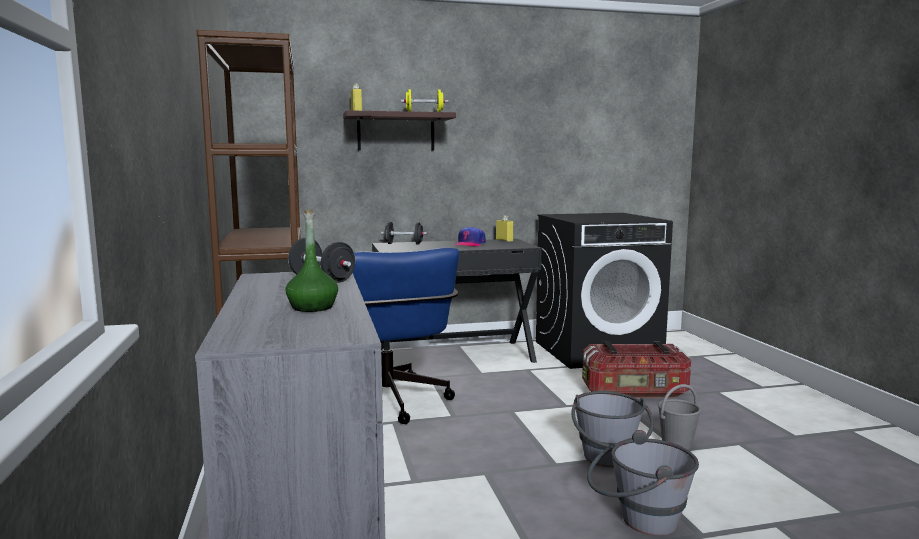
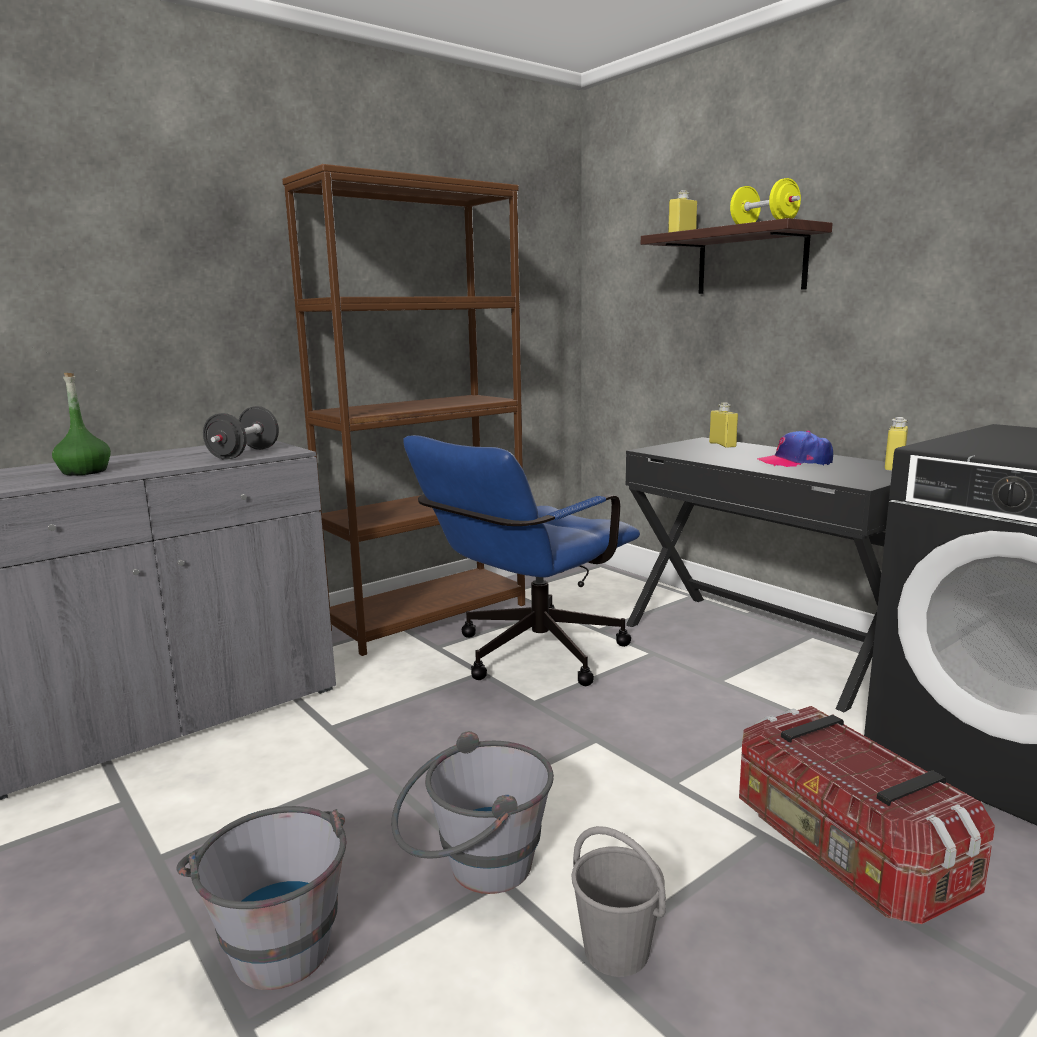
camera: 65 degrees right, 5 degrees up
black dumbbell [381,222,427,245] -> yellow bottle [709,403,738,448]

